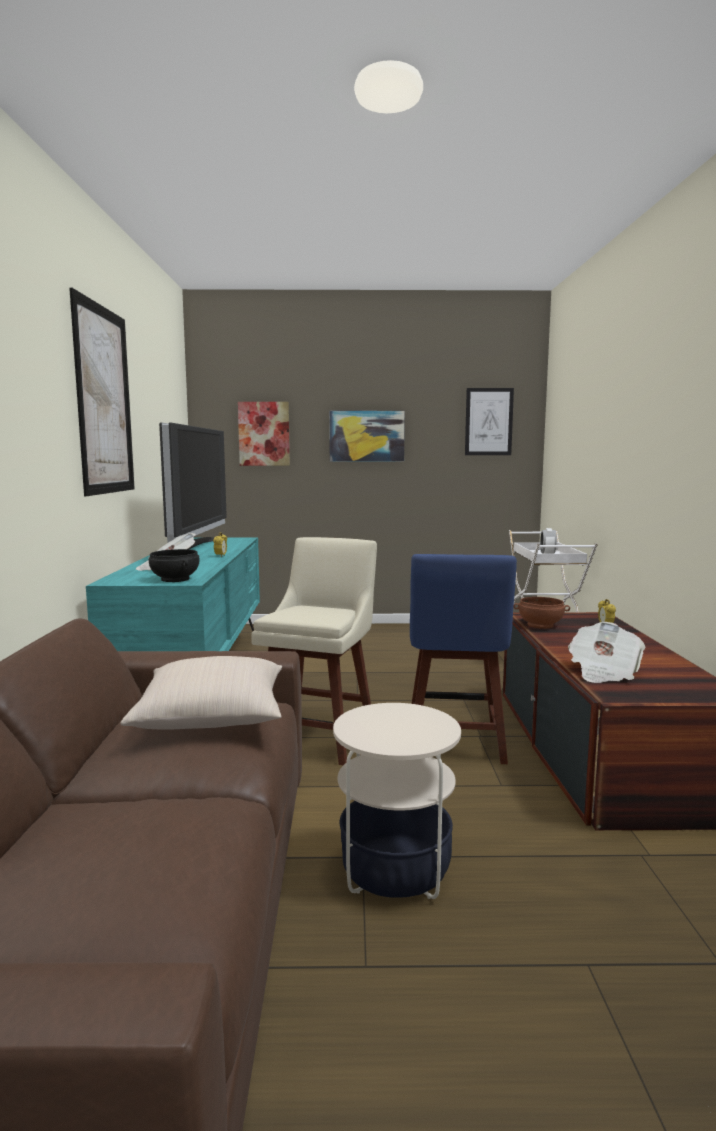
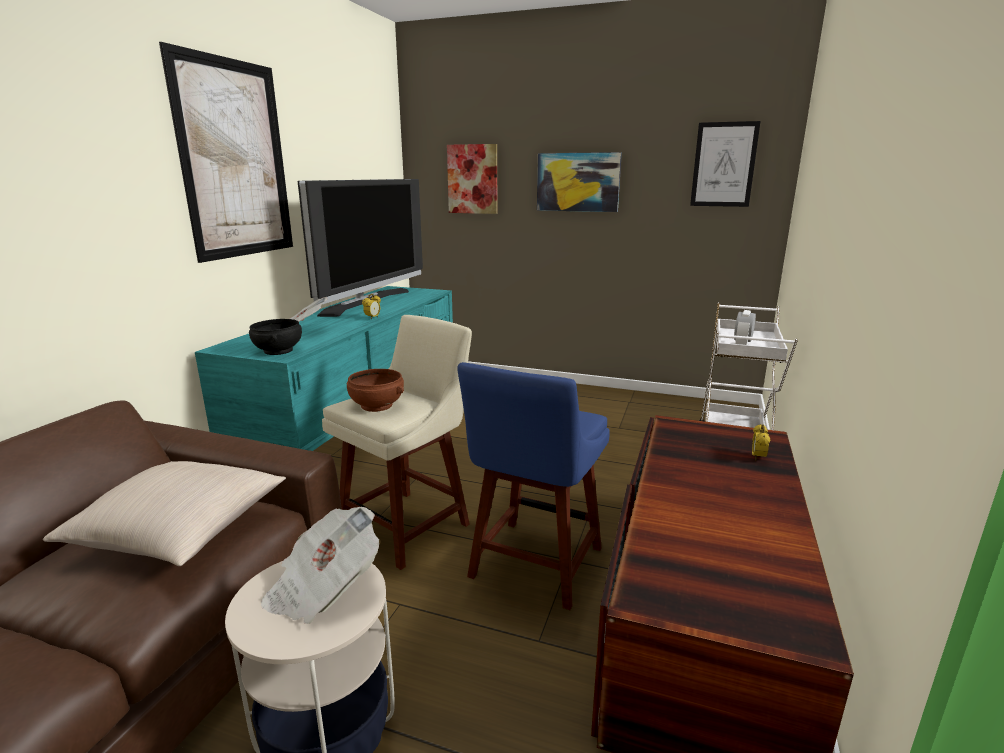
camera: 20 degrees right, 10 degrees up
brown bowl [513,597,570,629] -> brown bowl moved to [347,369,404,412]
newspaper [568,622,645,683] -> newspaper moved to [261,507,379,624]

